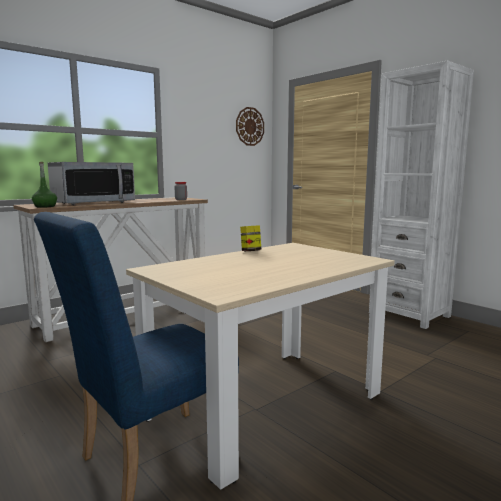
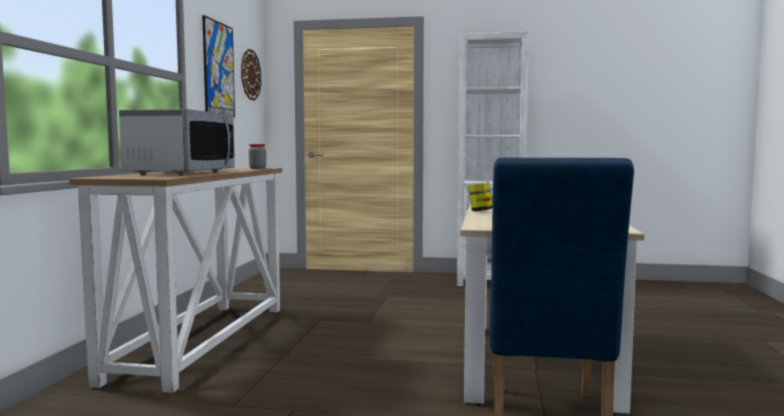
camera: 40 degrees left, 5 degrees down
green bottle [32,162,57,208] -> none
none -> picture [202,15,235,117]

